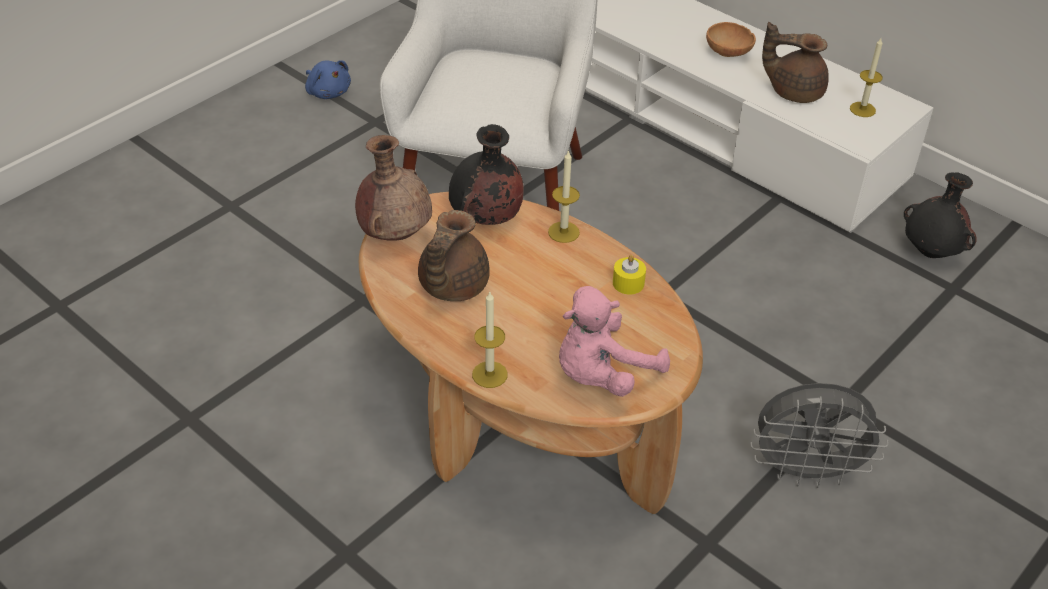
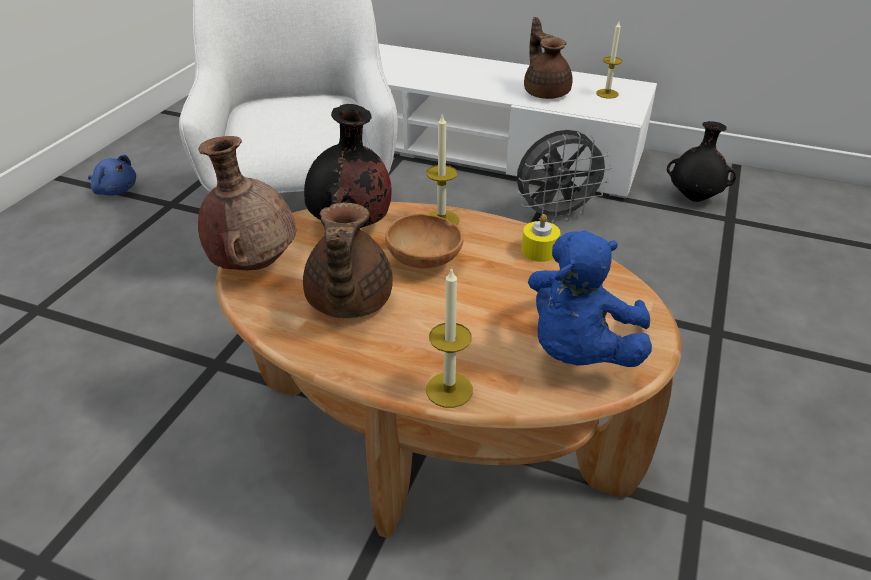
camera: 20 degrees left, 5 degrees down
pink plush toy [559,286,670,397] -> blue plush toy [528,230,652,367]
brown bowl [706,22,756,57] -> brown bowl moved to [385,214,463,269]
grey fan [750,383,889,488] -> grey fan moved to [517,130,612,223]
brown teapot [762,22,829,103] -> brown teapot turned 75 degrees clockwise [524,17,573,99]

